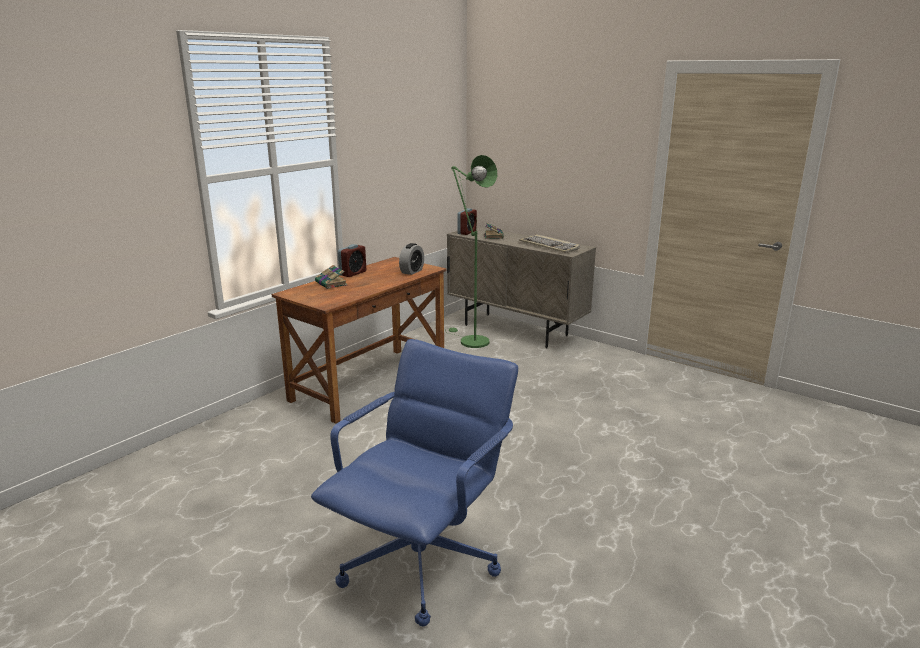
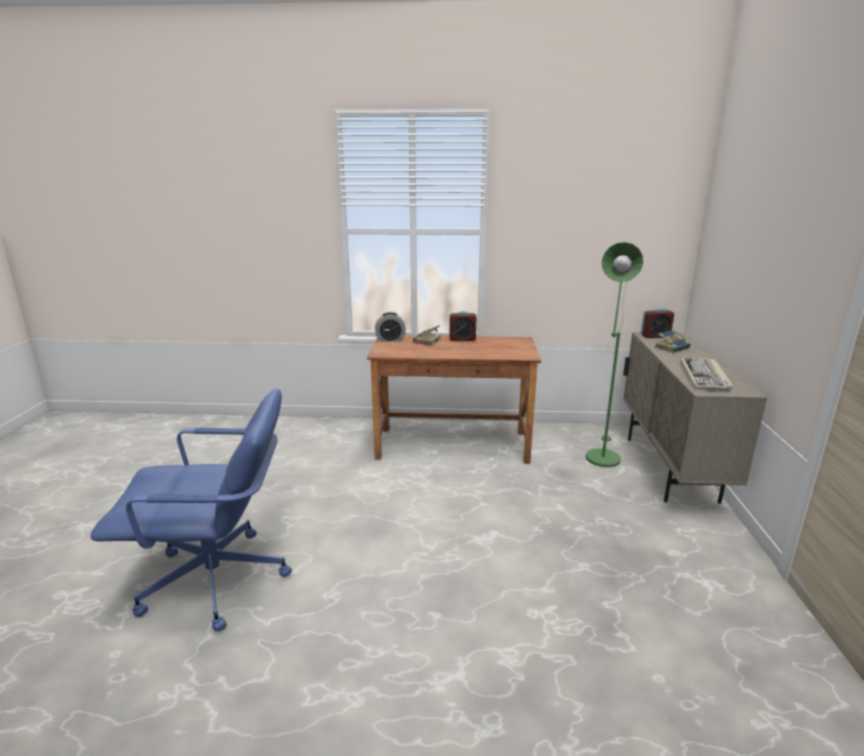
camera: 55 degrees right, 0 degrees up
alarm clock [399,243,424,275] -> alarm clock moved to [375,312,406,342]

